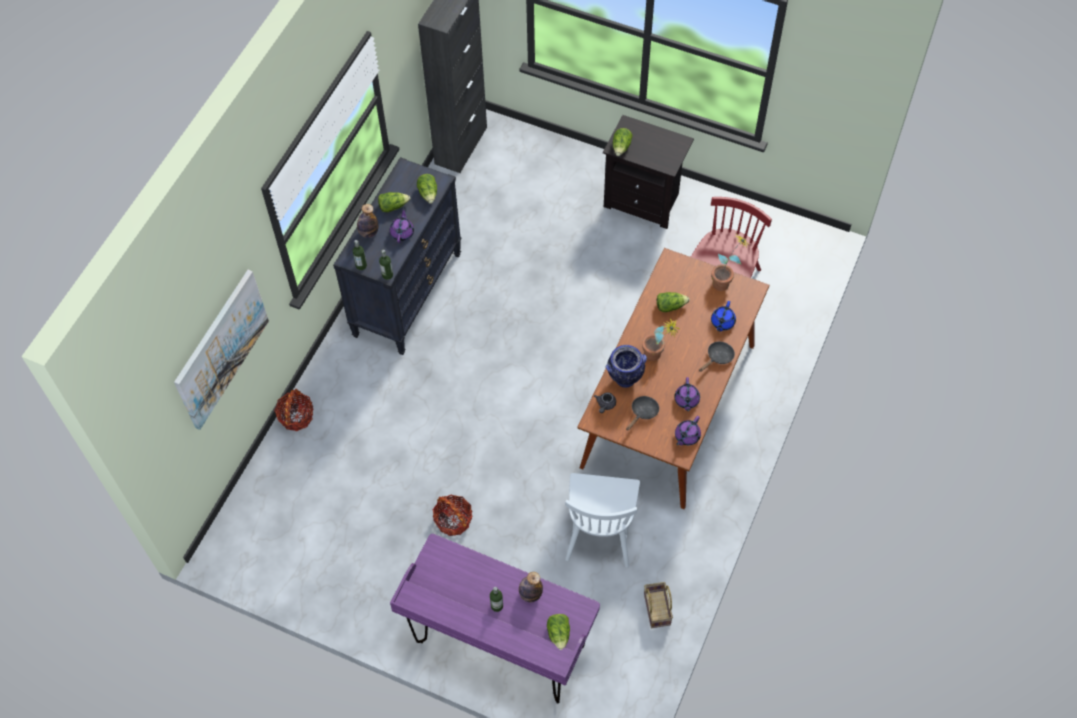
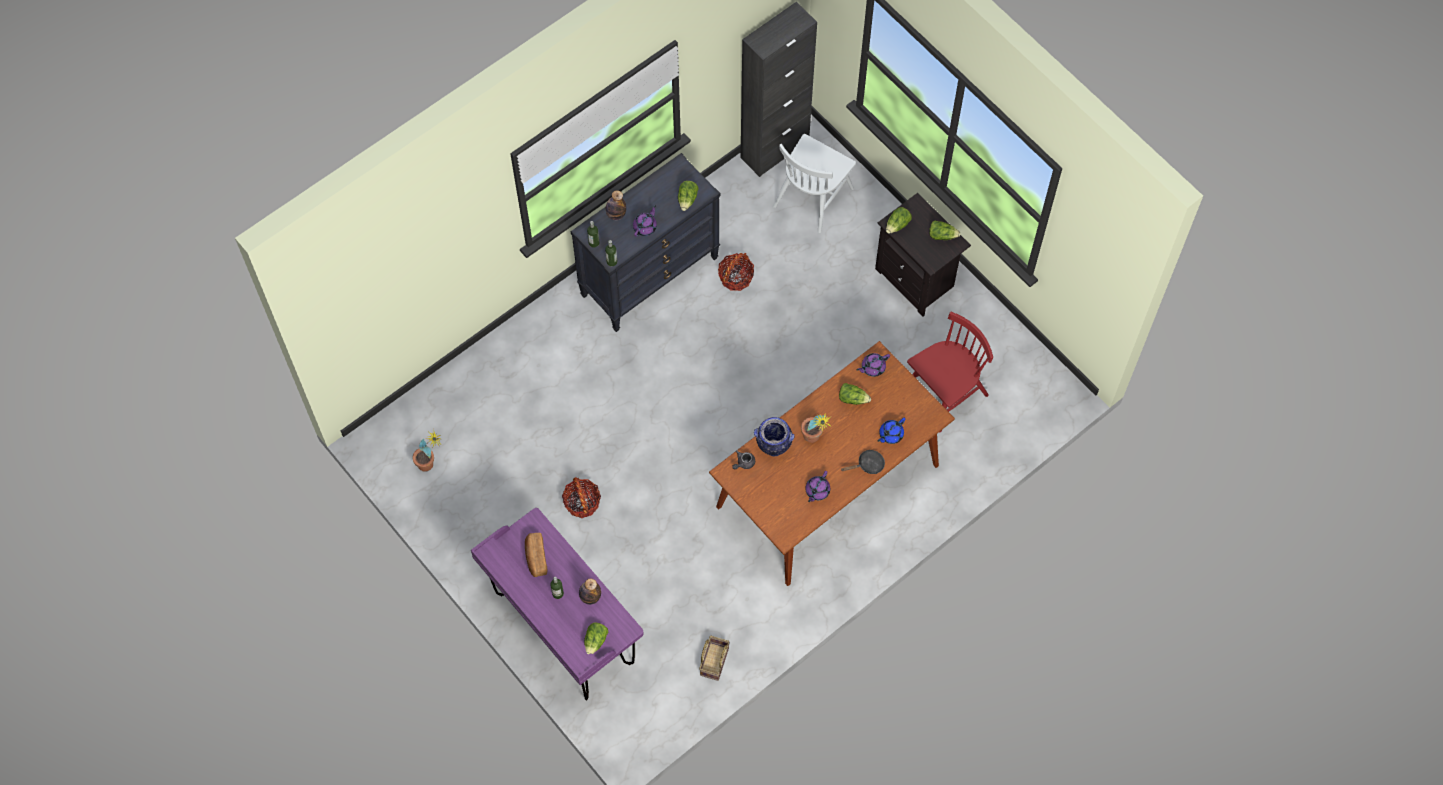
camera: 25 degrees right, 5 degrees up
picture [174,270,269,430] -> none
basket [274,389,313,431] -> basket moved to [718,253,754,291]
lettuce [378,192,411,212] -> lettuce moved to [929,221,961,240]
white chair [565,473,640,568] -> white chair moved to [773,134,856,233]
black frying pan [626,396,659,431] -> none
purple teapot [675,416,701,446] -> purple teapot moved to [857,353,890,377]
potted plant [711,235,749,291] -> potted plant moved to [412,429,441,472]
none -> bread [525,533,547,577]

